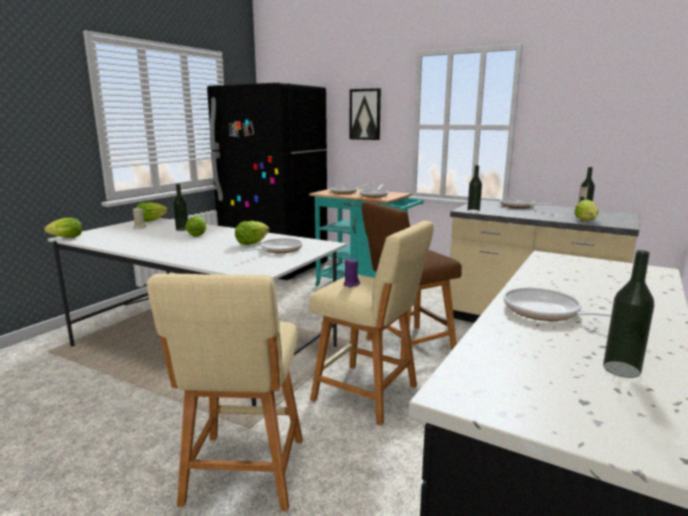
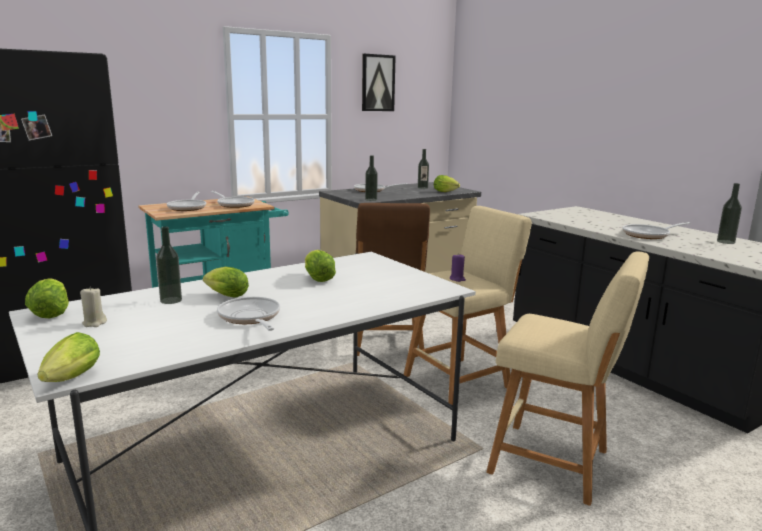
camera: 65 degrees left, 0 degrees up
frying pan [240,238,303,253] -> frying pan moved to [217,297,280,331]
picture [350,88,381,140] -> picture moved to [362,54,396,111]

